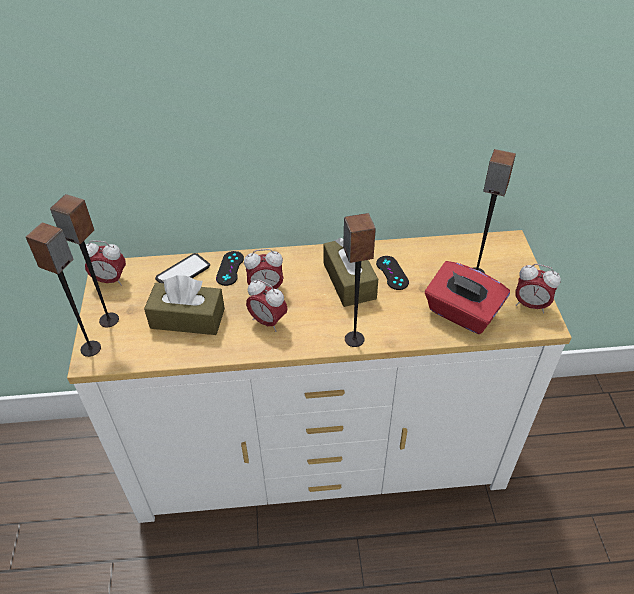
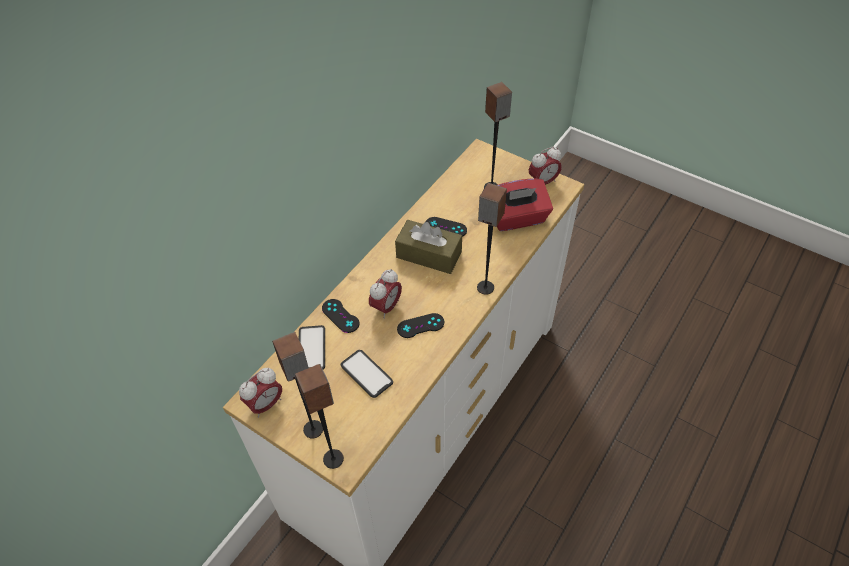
camera: 50 degrees left, 5 degrees up
brown tissue box [144,275,225,335] -> phone [341,350,393,398]
alarm clock [246,279,288,332] -> black game controller [397,313,444,338]

